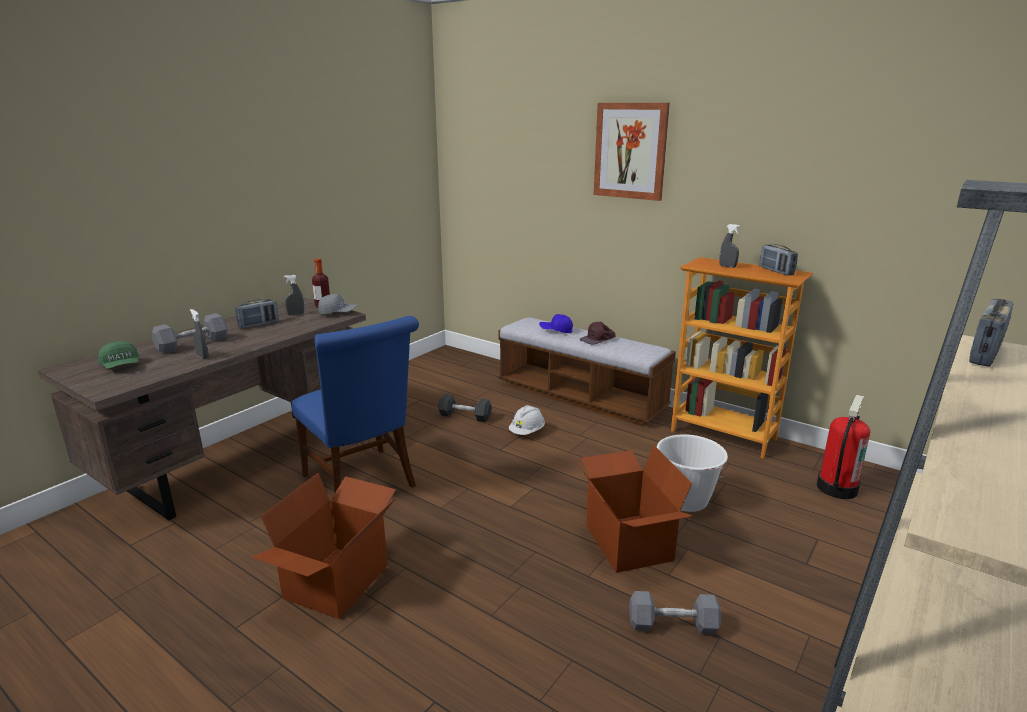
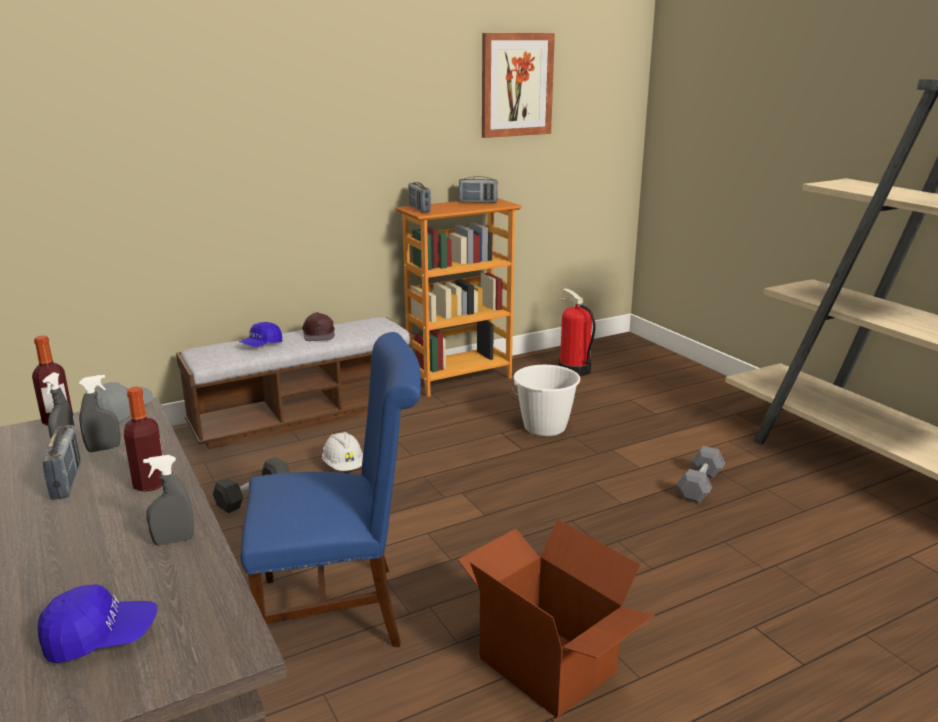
camera: 65 degrees left, 0 degrees up
green cap [98,341,139,369] -> blue cap [38,584,157,663]
grey dumbbell [152,313,228,354] -> none
cardboard box [574,445,694,573] -> none
picture [594,103,670,201] -> picture moved to [482,33,555,138]
grey spray bottle [720,224,740,268] -> grey spray bottle moved to [79,375,121,452]
radio [969,299,1013,367] -> radio moved to [408,182,431,213]
none -> bottle [124,386,163,492]

